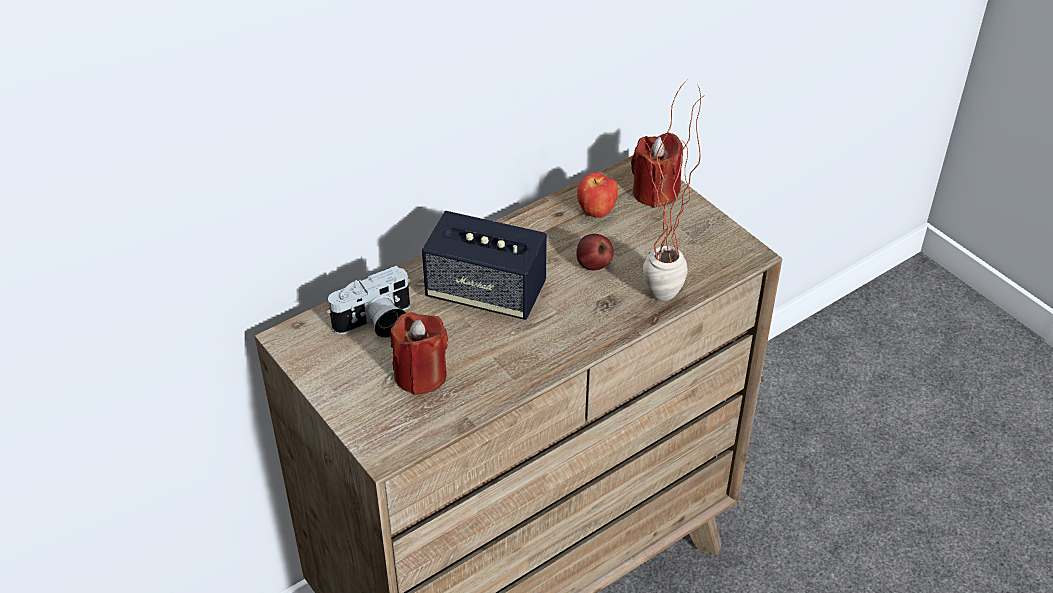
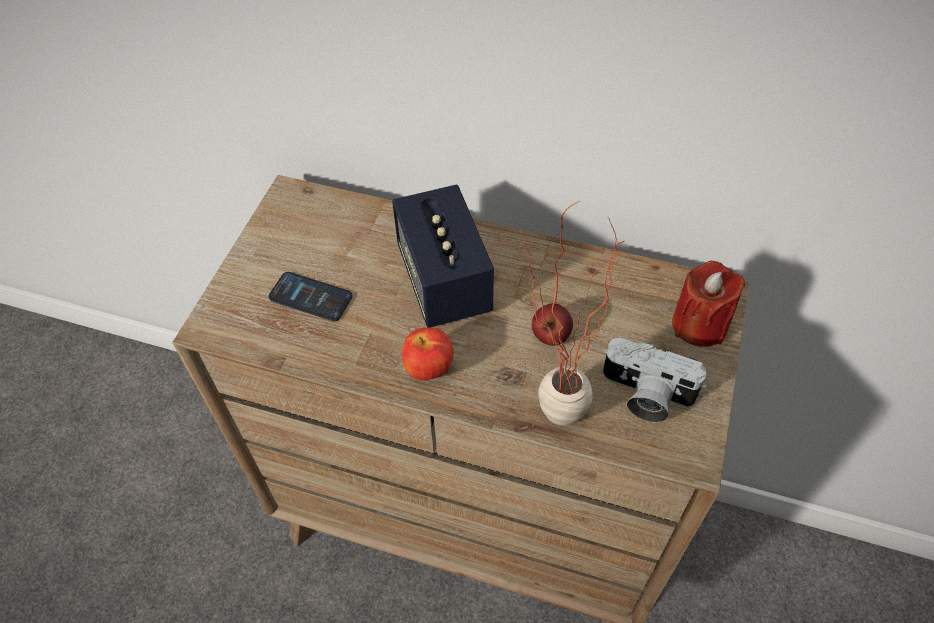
camera: 55 degrees right, 10 degrees up
camera [327,266,410,338] -> camera moved to [603,338,707,423]
red candle [390,312,448,395] -> phone [269,272,352,321]
apple [577,172,618,218] -> apple moved to [402,327,454,380]

